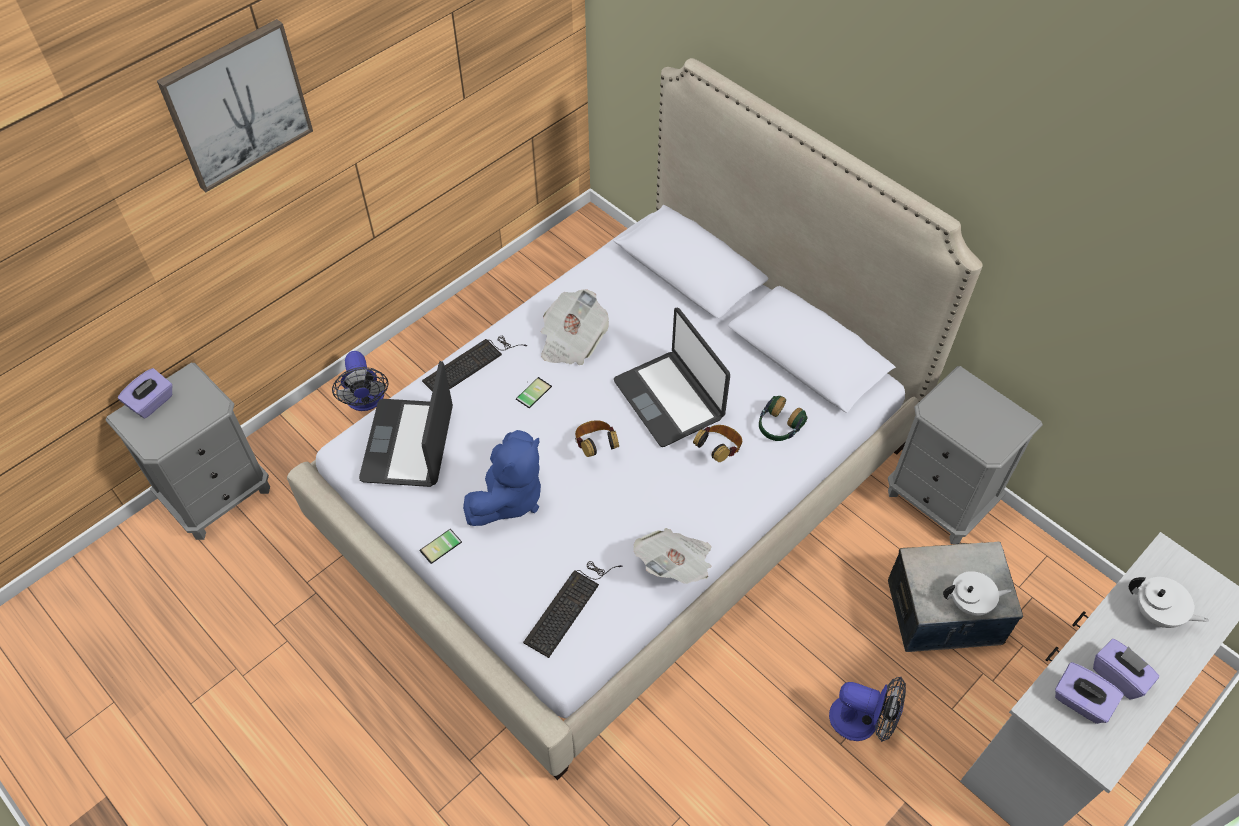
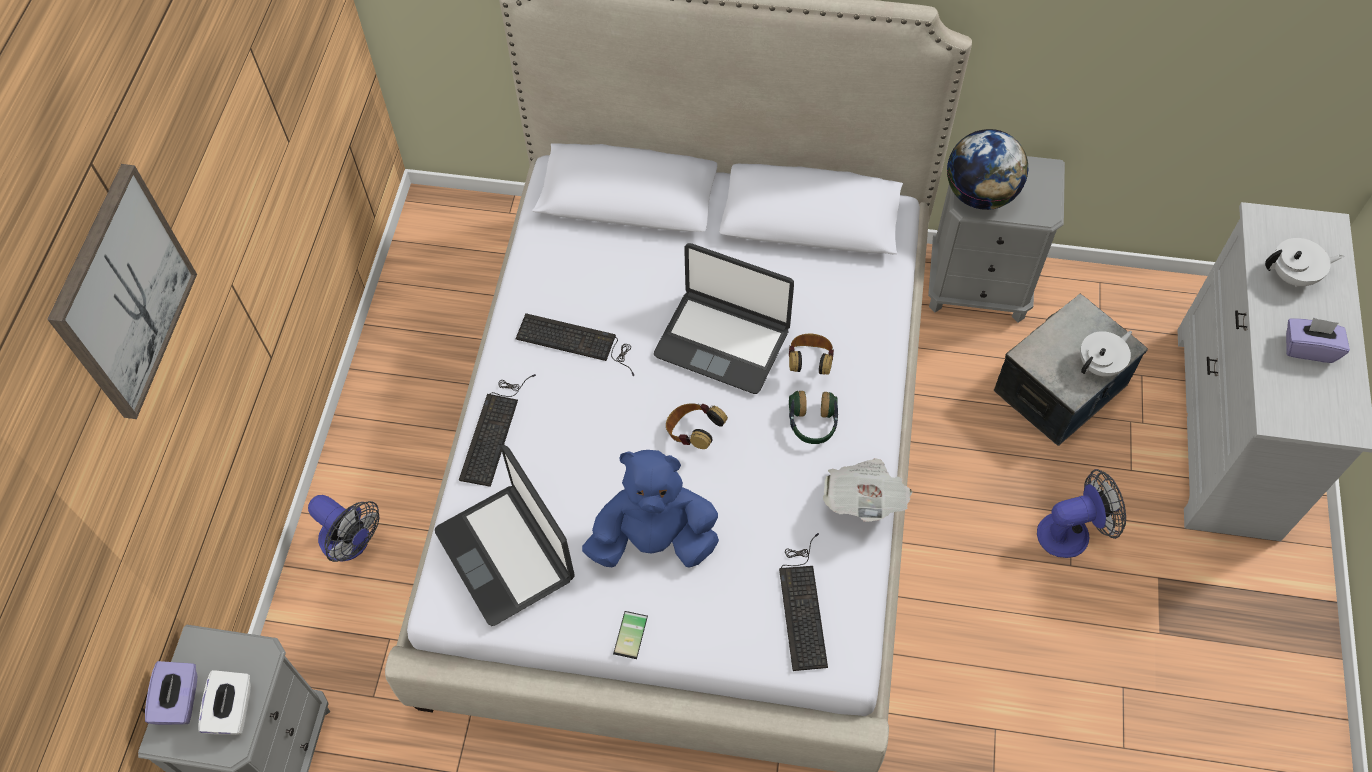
camera: 35 degrees left, 5 degrees up
blue plush toy [463,430,541,526] -> blue plush toy turned 90 degrees counterclockwise [582,450,719,568]
phone [516,377,552,408] -> none
newspaper [541,289,609,365] -> keyboard [516,313,634,376]
headphones [759,396,808,441] -> headphones moved to [789,391,838,444]
purple tissue box [1055,662,1124,724] -> none
none -> white tissue box [198,670,251,735]
none -> globe [947,129,1028,210]

